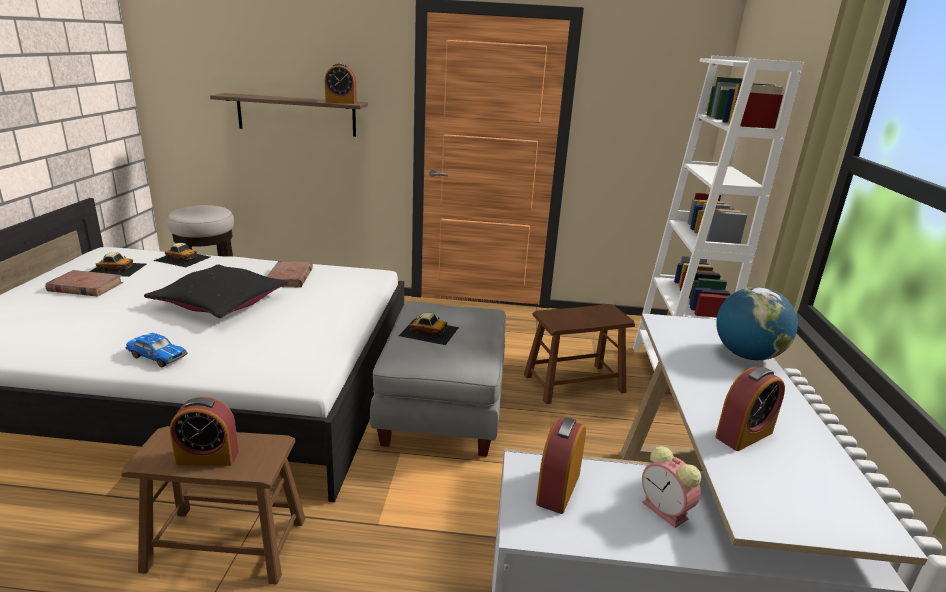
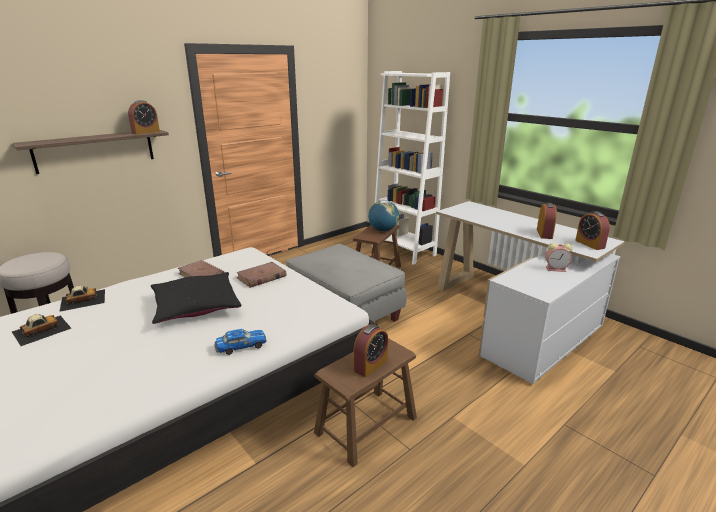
camera: 45 degrees left, 0 degrees up
brown book [45,270,123,297] -> brown book moved to [236,262,287,288]
toy car [399,312,459,345] -> none
alarm clock [536,417,586,514] -> alarm clock moved to [575,211,610,250]
globe [716,287,798,360] -> globe moved to [368,200,399,231]

